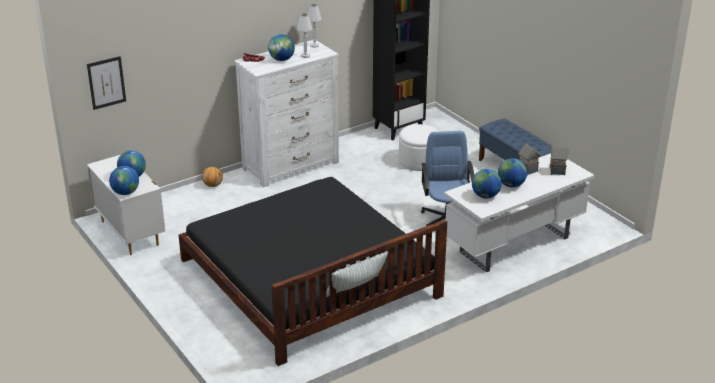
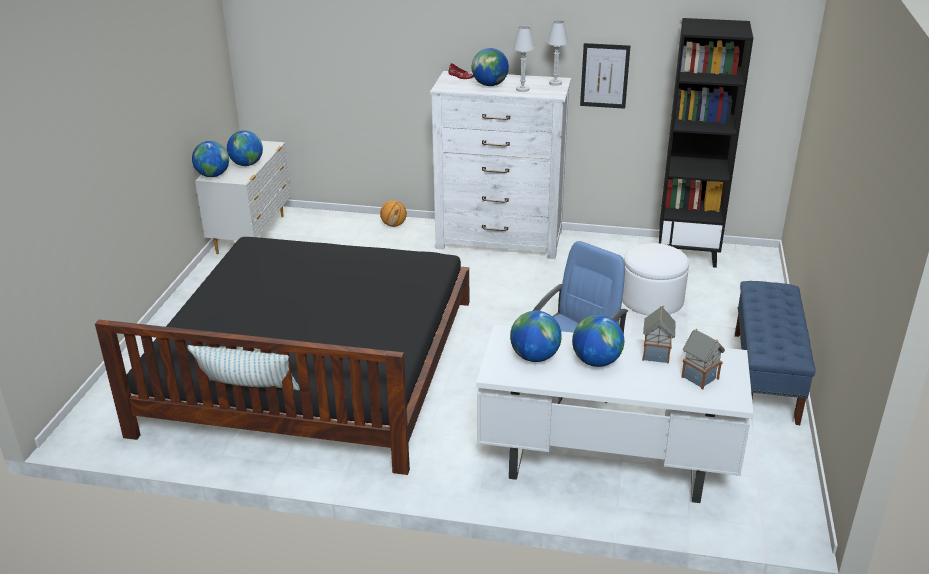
camera: 45 degrees right, 0 degrees up
picture [87,56,126,110] -> picture moved to [580,43,630,109]

